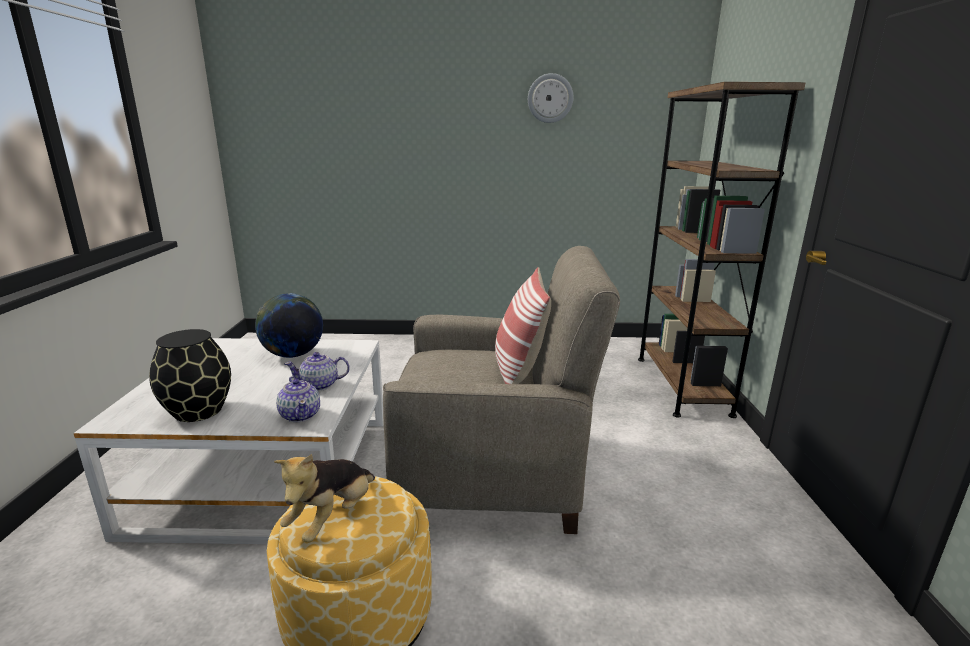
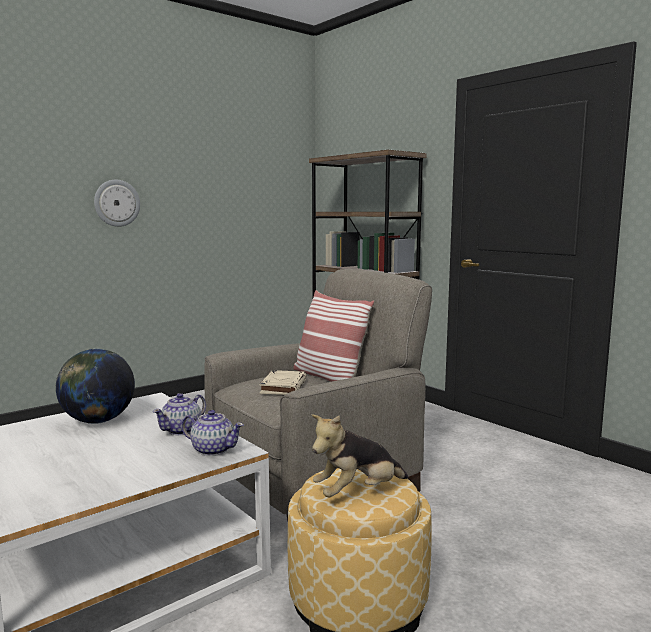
camera: 40 degrees left, 10 degrees down
black vase [149,329,231,422] -> none
plush toy [274,454,375,543] -> plush toy turned 75 degrees clockwise [312,414,408,497]
wall clock [528,73,574,123] -> wall clock moved to [94,180,140,227]
none -> beige book [260,370,307,395]

